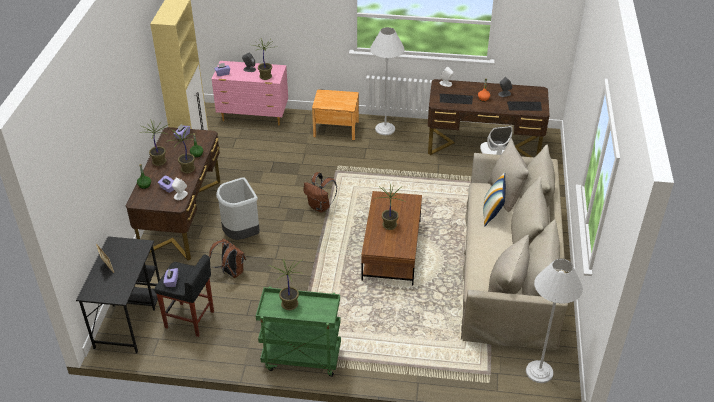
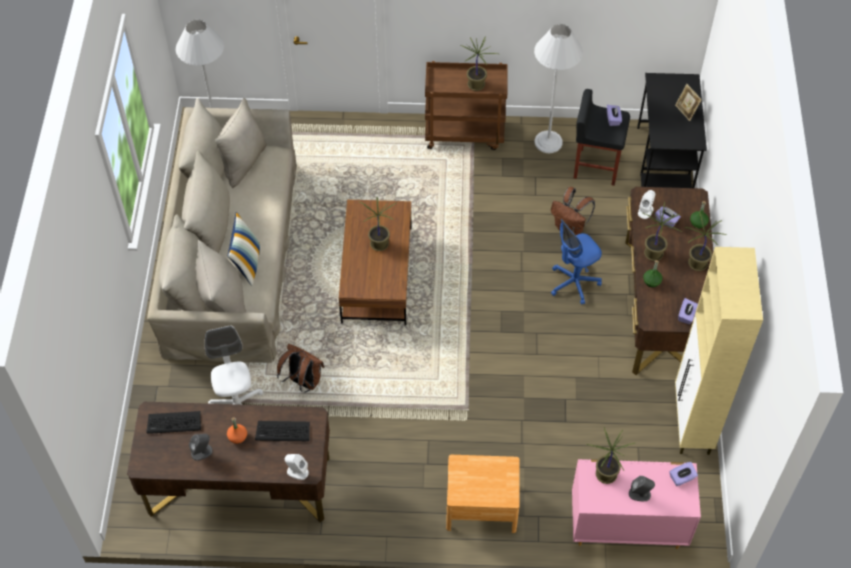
camera: 175 degrees right, 15 degrees up
grey trash can [216,177,260,240] -> blue office chair [551,219,602,305]
green cart [256,287,341,377] -> brown cart [425,61,508,150]
brown backpack [304,172,337,213] -> brown backpack moved to [277,344,325,393]
white floor lamp [370,27,405,135] -> white floor lamp moved to [534,24,583,153]

